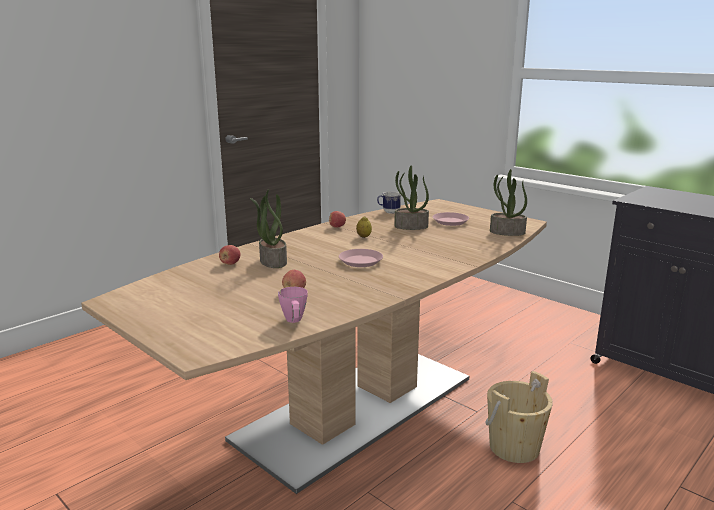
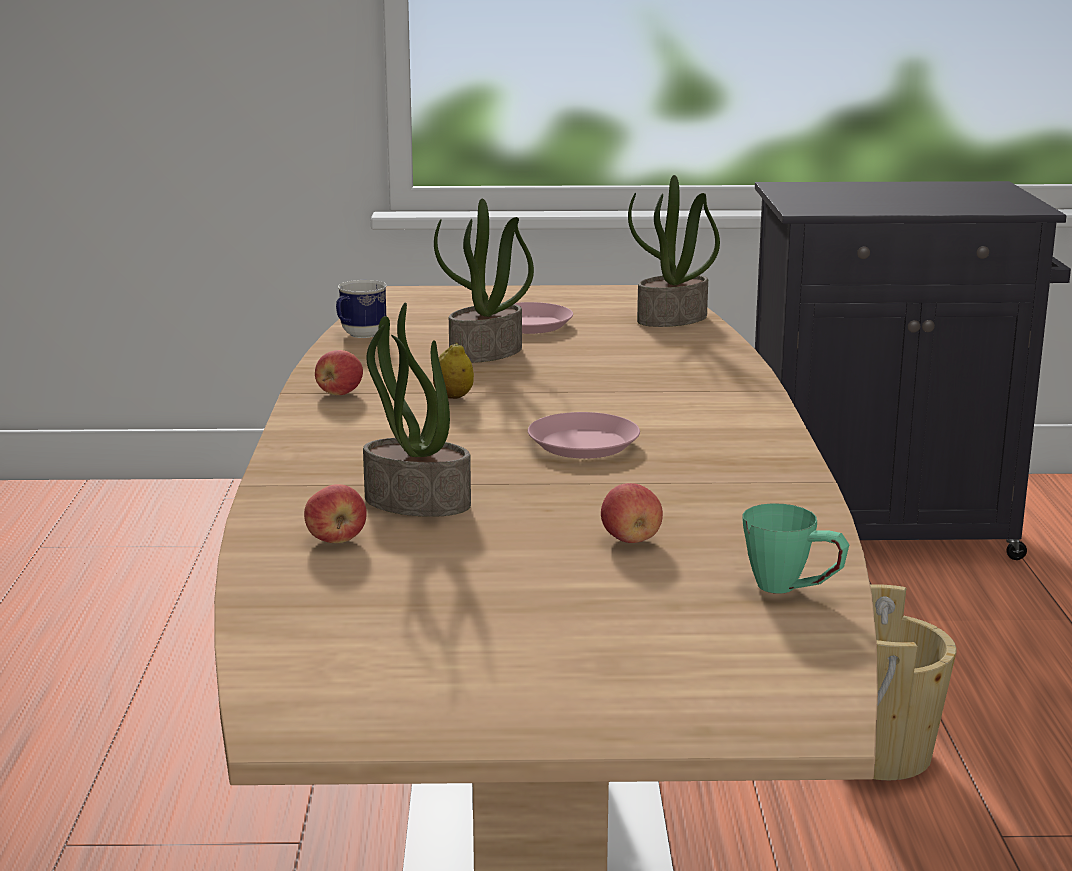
camera: 45 degrees left, 0 degrees up
pink mug [278,287,308,323] -> green mug [742,503,850,594]

